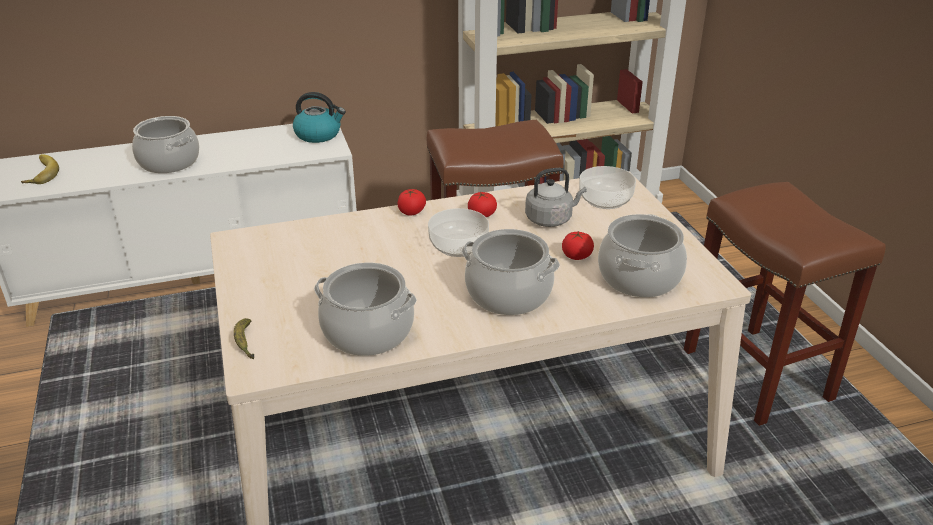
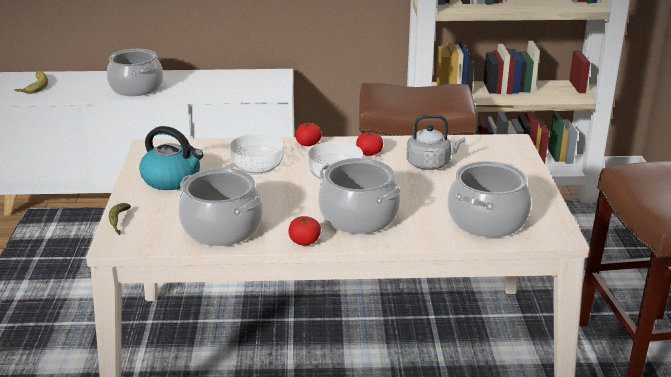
camera: 15 degrees right, 5 degrees down
kettle [293,92,346,143] -> kettle moved to [139,126,204,190]
tomato [562,231,594,260] -> tomato moved to [288,216,321,245]
bowl [579,166,636,209] -> bowl moved to [229,134,284,175]

